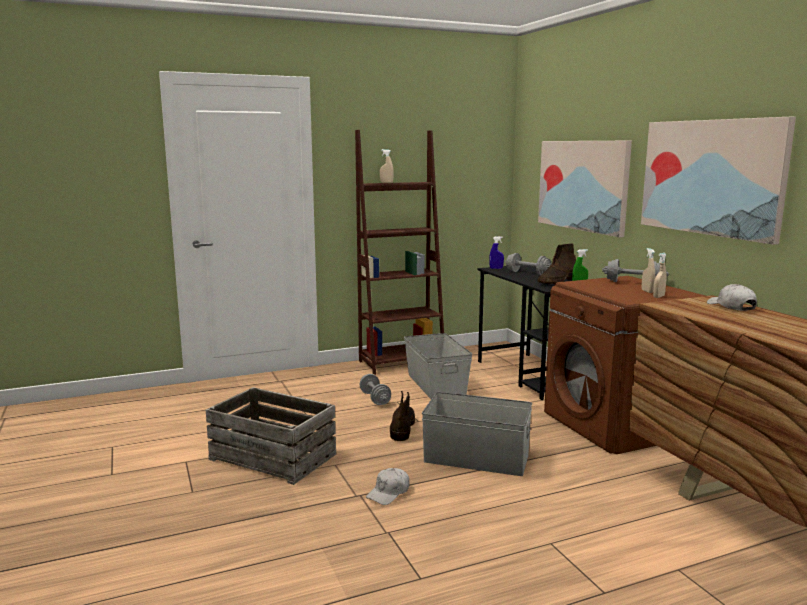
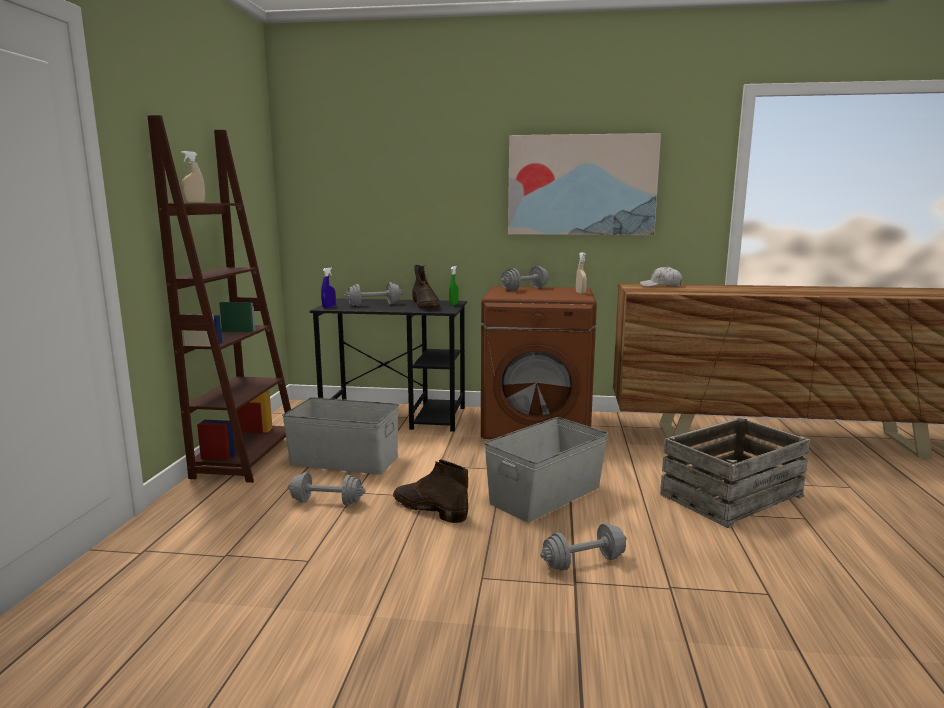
camera: 60 degrees left, 0 degrees up
crate [206,387,336,485] -> crate moved to [660,417,810,528]
white cap [366,468,410,505] -> grey dumbbell [540,523,627,571]
picture [538,141,632,238] -> none
beige spray bottle [641,248,655,293] -> none

